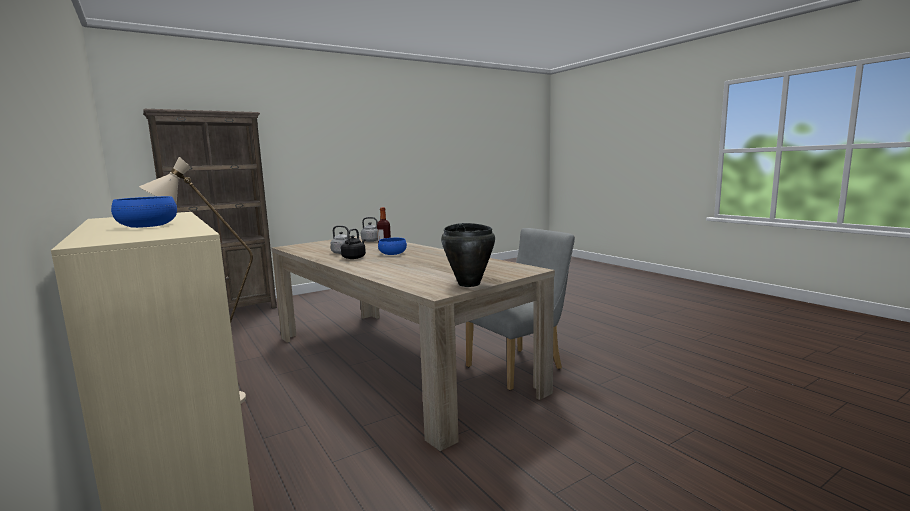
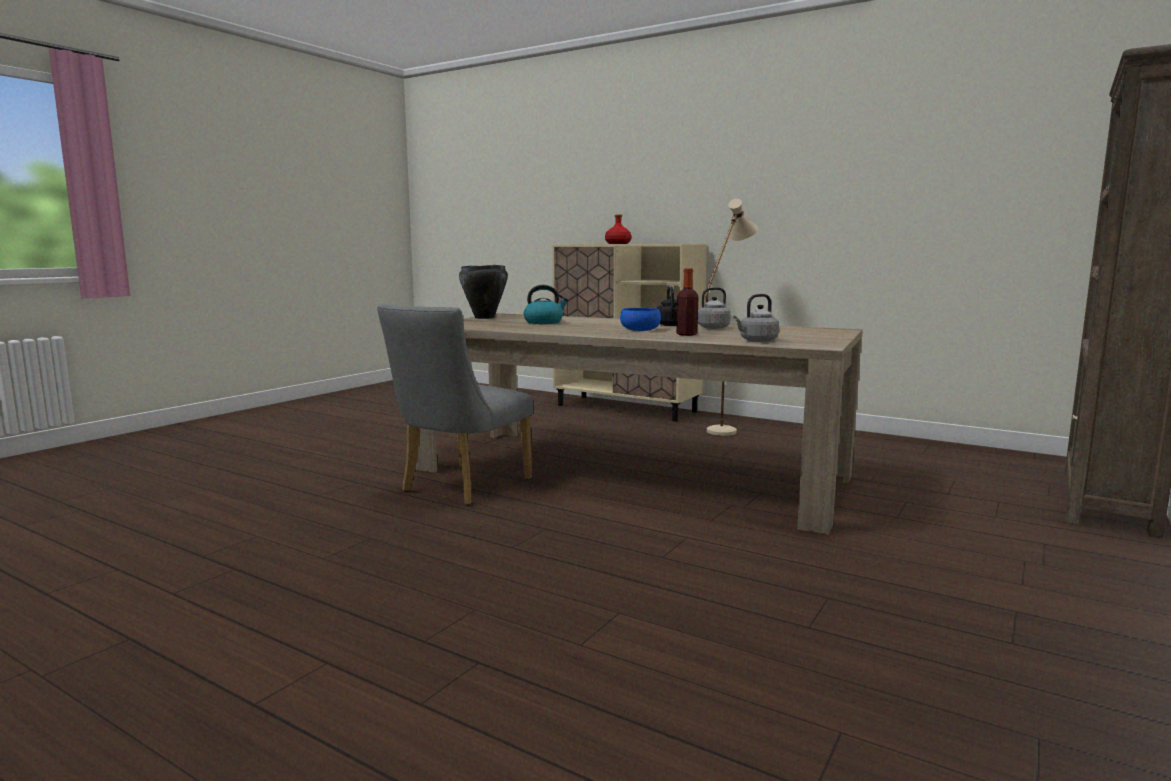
camera: 155 degrees right, 0 degrees up
blue bowl [111,196,177,228] -> red bottle [605,214,632,244]
none -> kettle [524,285,569,324]

